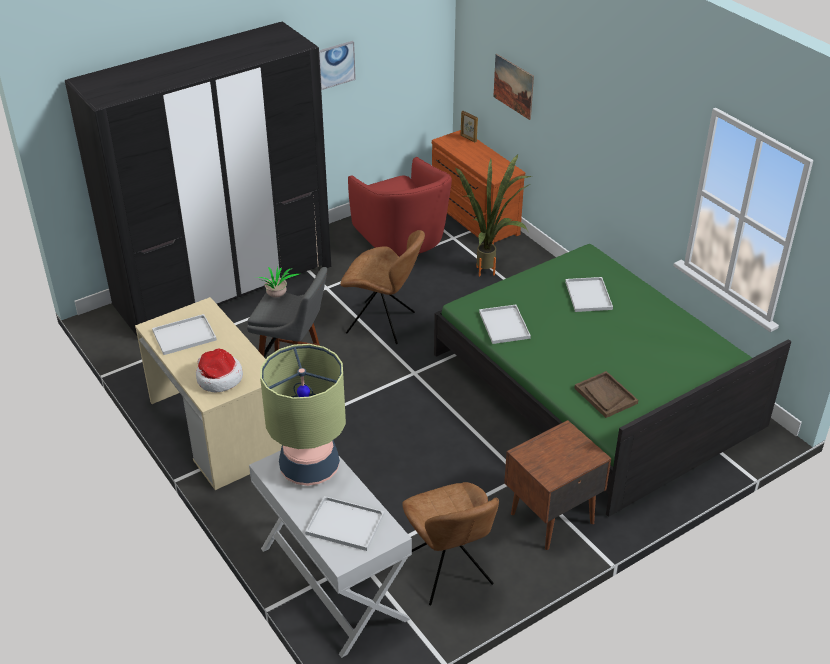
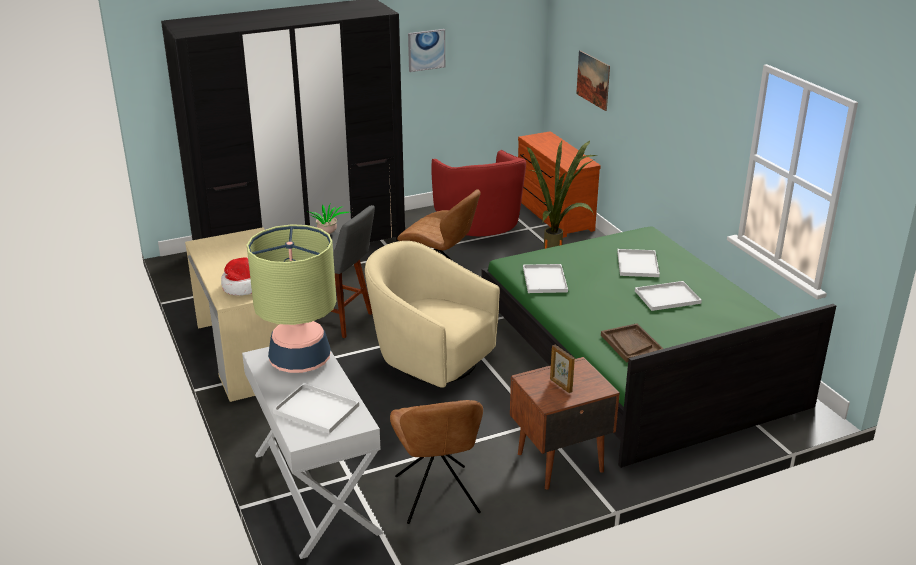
camera: 10 degrees right, 10 degrees down
white tray [152,314,217,355] -> white tray moved to [635,281,702,311]
picture frame [461,111,478,142] -> picture frame moved to [550,345,575,393]
none -> beige armchair [365,241,500,388]

